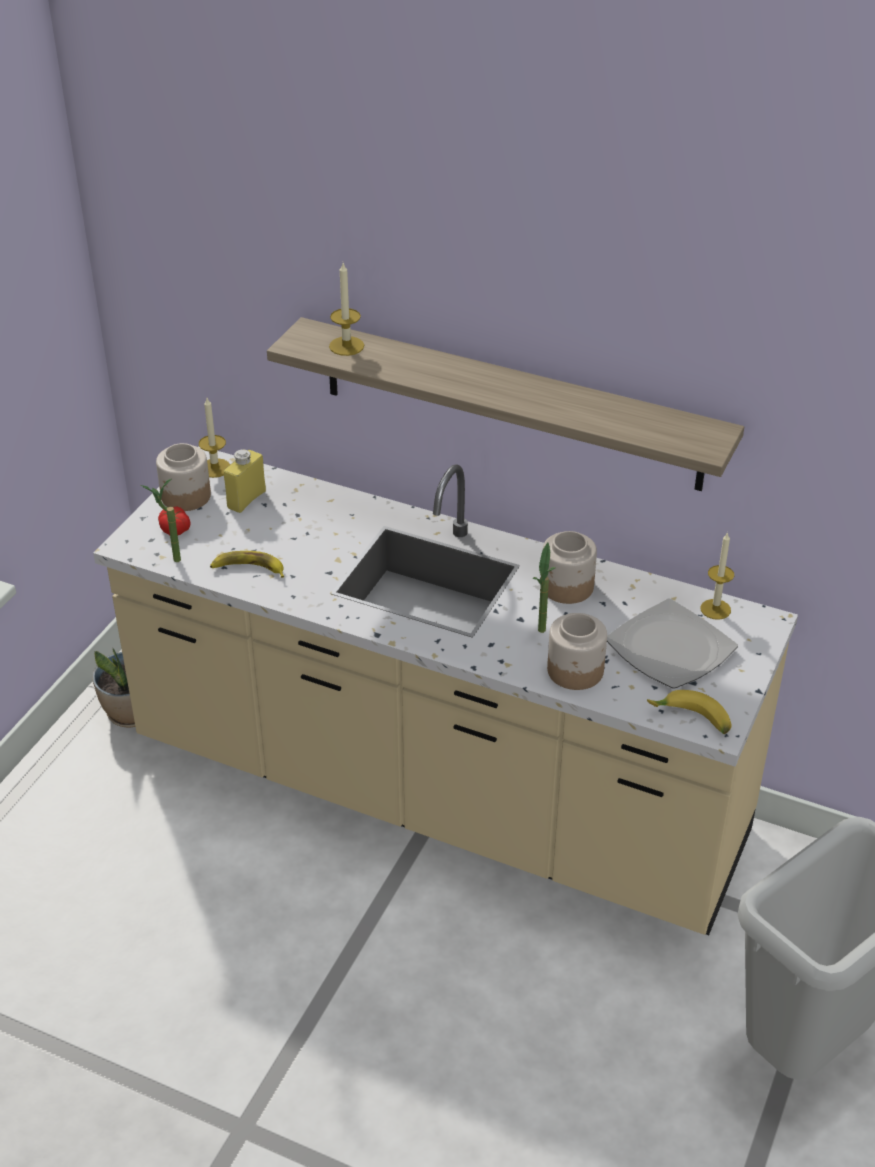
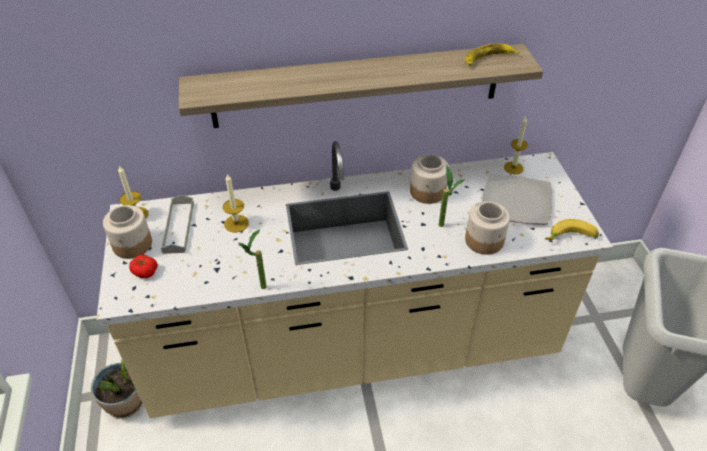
camera: 35 degrees left, 5 degrees up
potted plant [141,479,181,562] -> potted plant moved to [238,229,266,289]
banana [210,551,284,578] -> banana moved to [465,44,520,66]
yellow bottle [224,449,266,513] -> grey tray [161,195,194,254]
candle [329,263,364,356] -> candle moved to [223,173,249,233]

